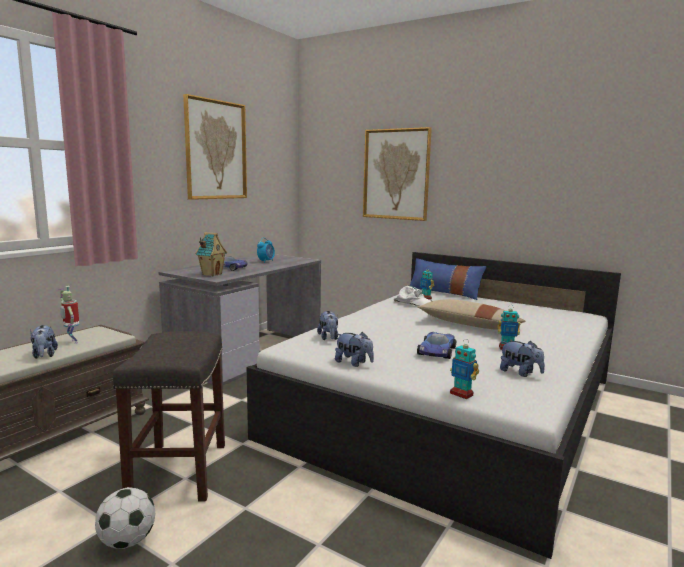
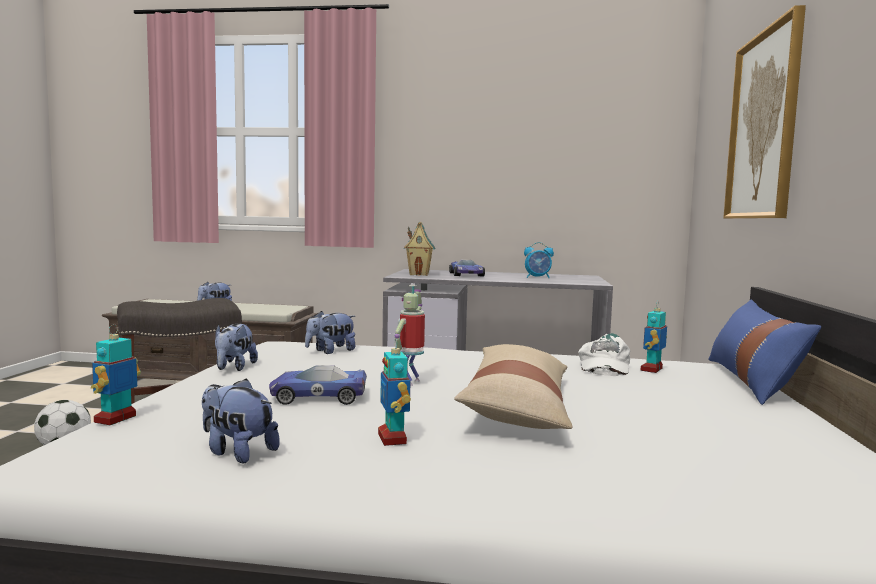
camera: 65 degrees right, 5 degrees down
toy robot [58,286,79,344] -> toy robot moved to [395,285,425,386]
picture [183,94,247,200] -> none
plush toy [500,341,545,377] -> plush toy turned 105 degrees clockwise [202,379,280,463]

